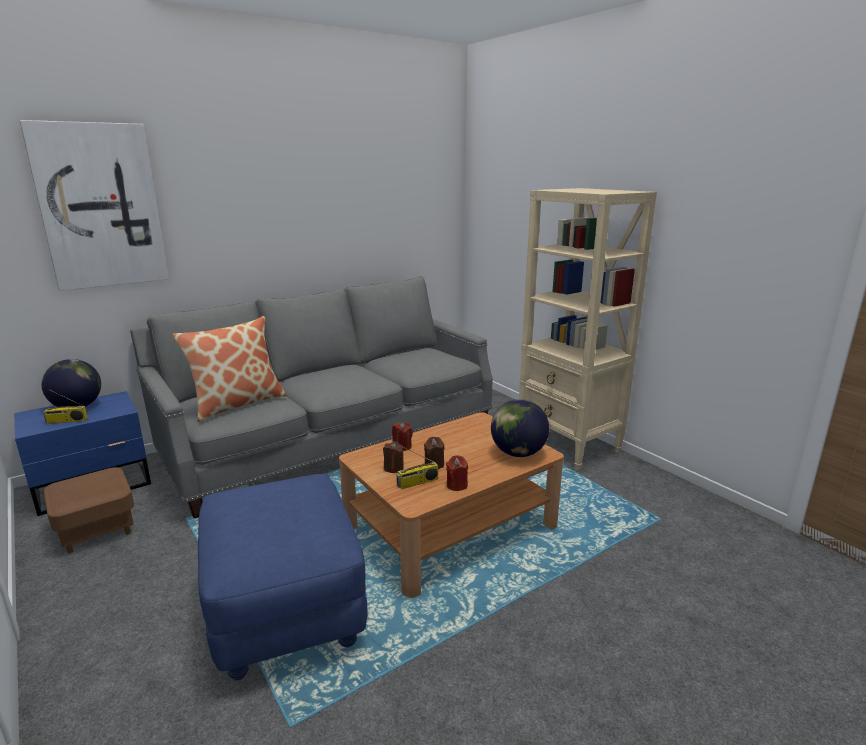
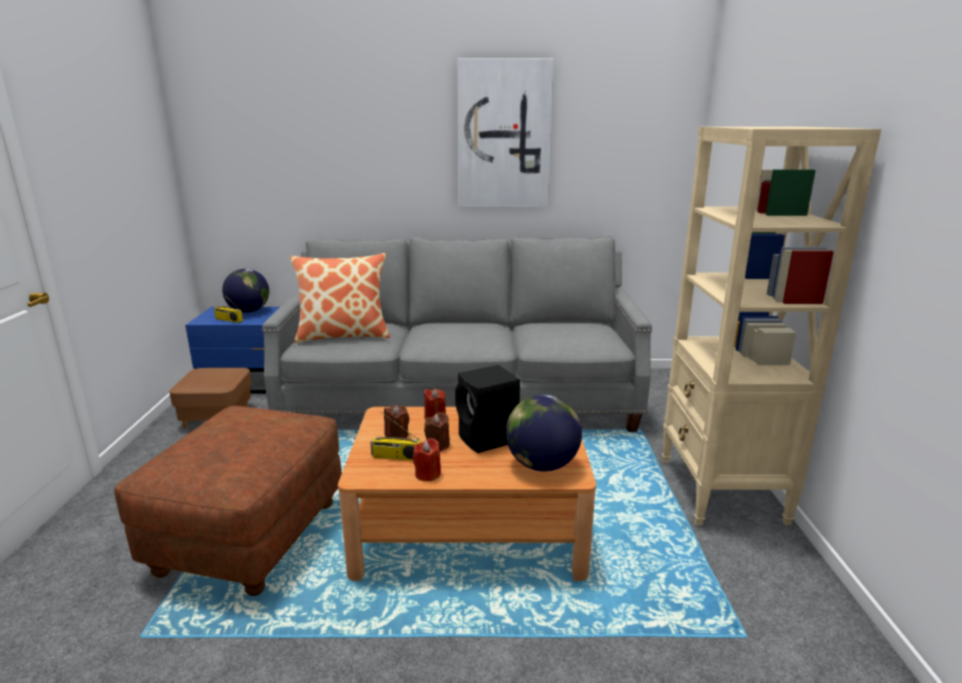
camera: 35 degrees right, 0 degrees up
picture [20,120,169,291] -> picture moved to [457,58,554,207]
blue ottoman [198,474,367,680] -> brown ottoman [114,406,342,596]
none -> black speaker [455,365,520,453]

